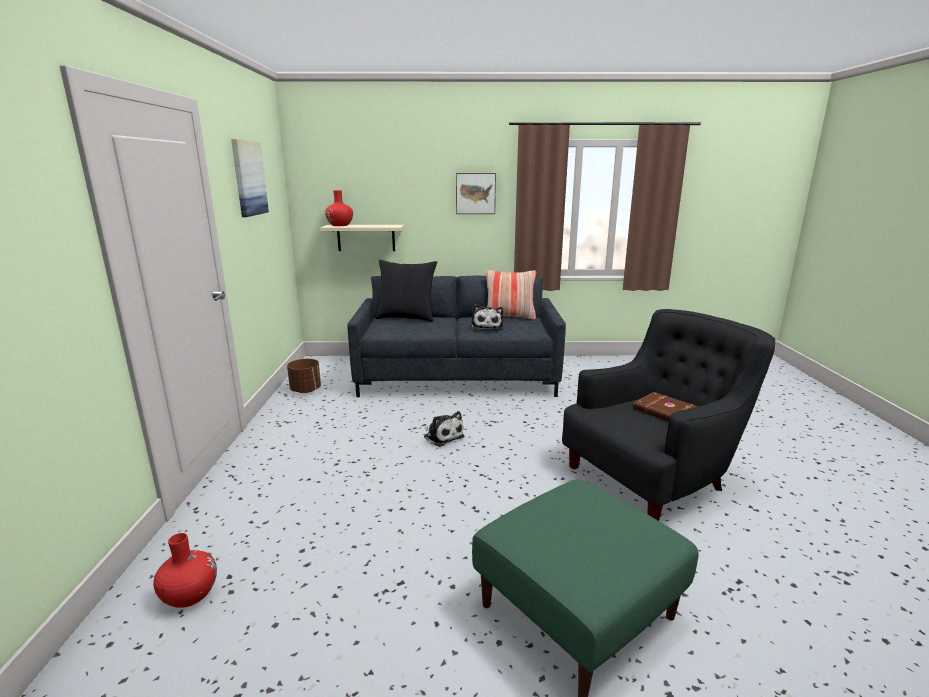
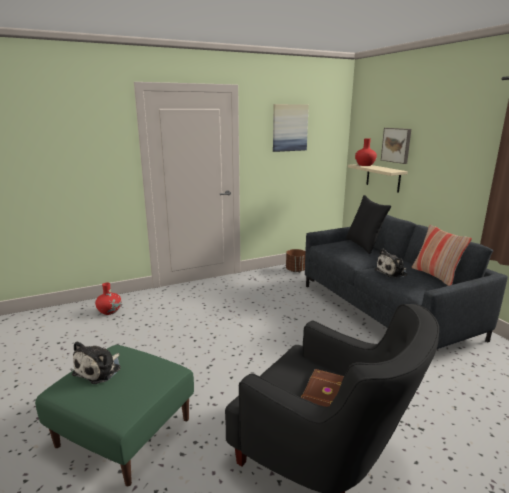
camera: 65 degrees right, 0 degrees up
plush toy [424,411,464,447] -> plush toy moved to [72,341,121,384]
picture [456,173,496,214] -> picture moved to [381,128,411,164]

